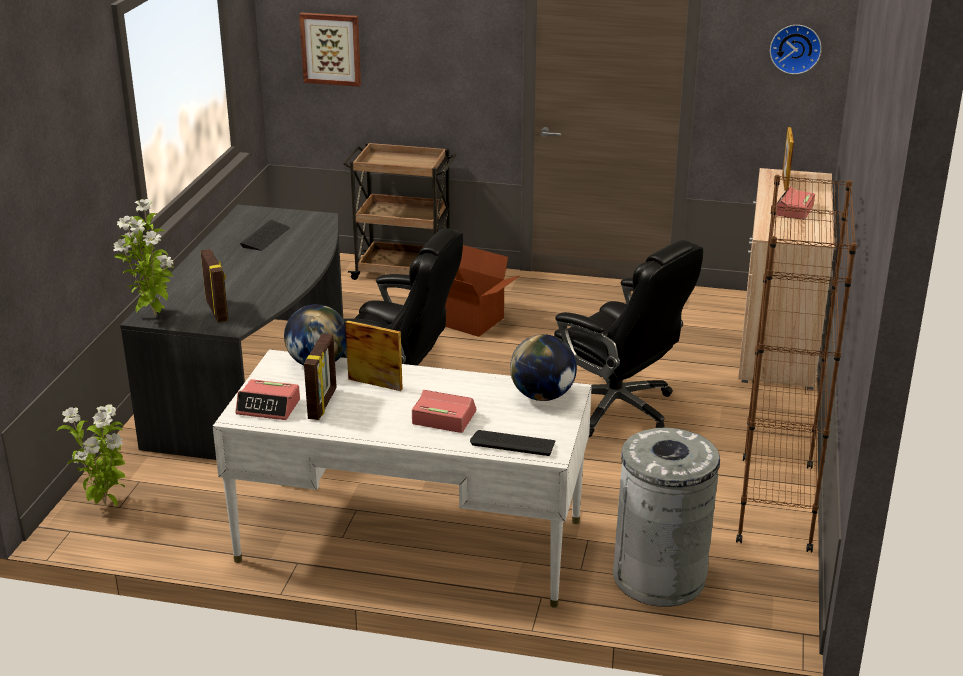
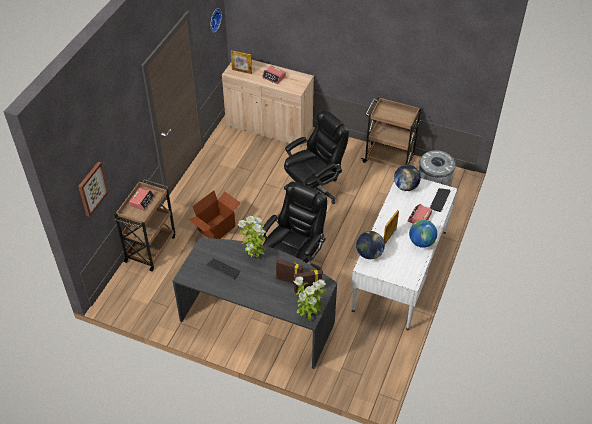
camera: 80 degrees left, 20 degrees up
potted plant [57,405,126,507] -> potted plant moved to [238,216,266,257]
alarm clock [235,379,300,420] -> alarm clock moved to [129,188,155,211]
picture frame [304,333,337,420] -> picture frame moved to [275,258,303,284]
brown bookcase [736,175,857,552] -> brown cart [361,97,425,168]
none -> globe [409,220,437,248]

